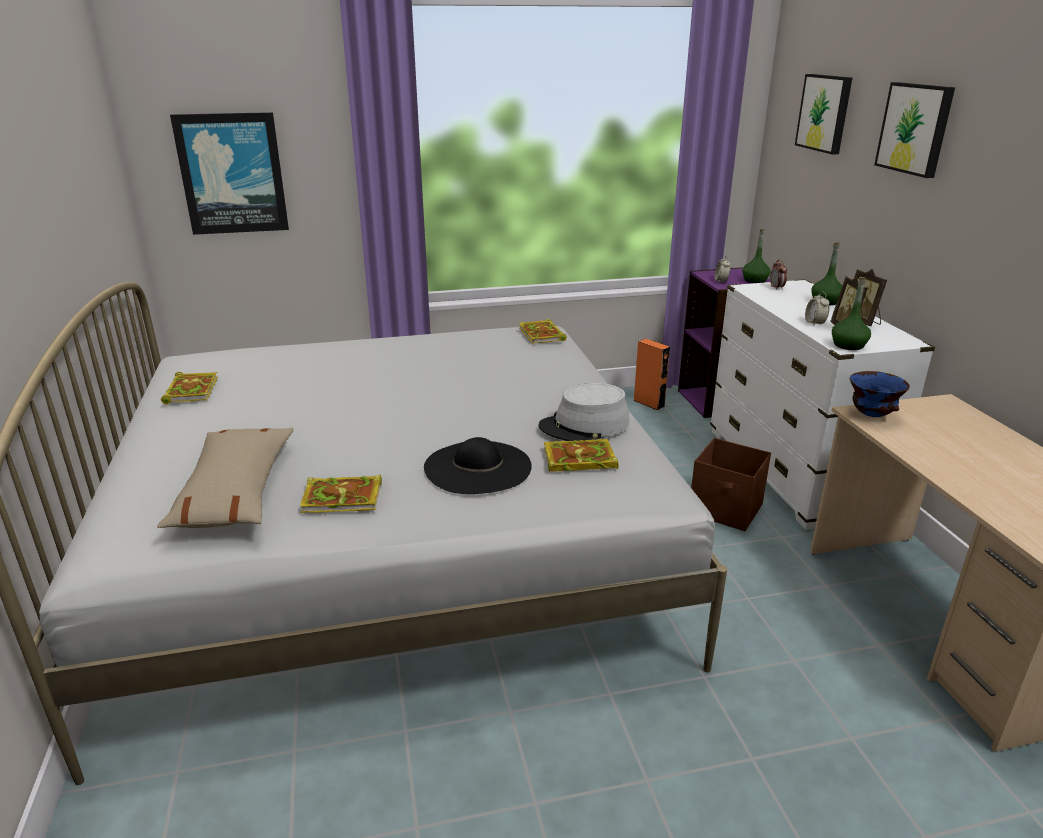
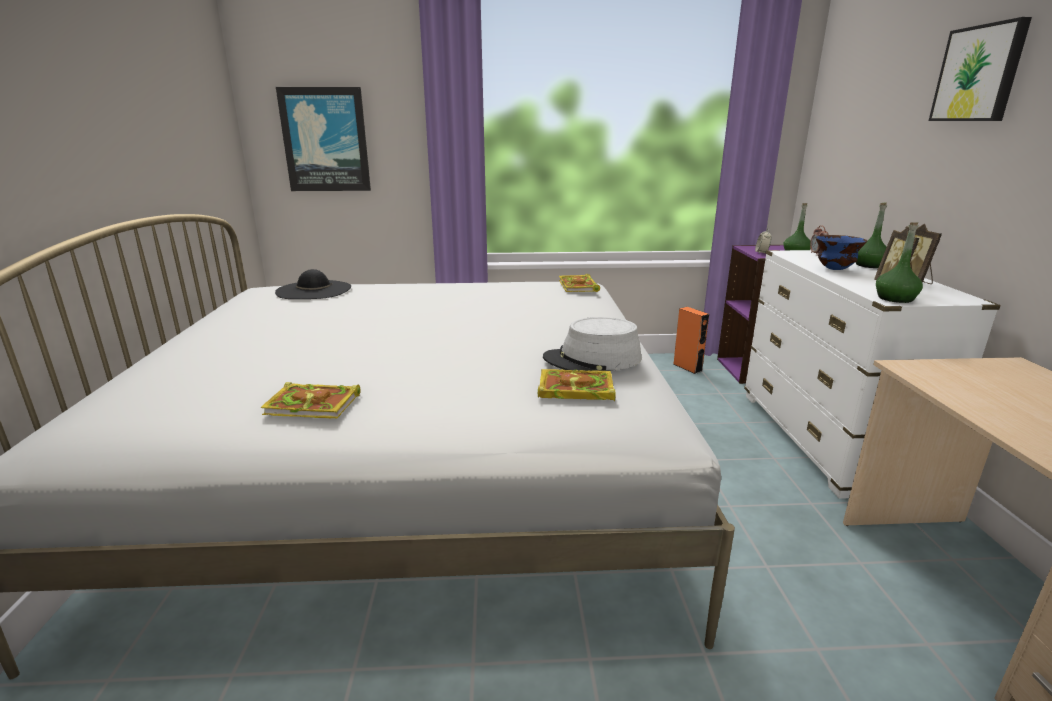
camera: 10 degrees right, 5 degrees down
beige pillow [157,428,293,528] -> none
book [161,372,218,404] -> none
black hat [424,437,532,494] -> black hat moved to [275,269,351,299]
brown storage box [691,438,771,531] -> none
picture [795,74,852,154] -> none
alarm clock [805,292,829,325] -> none
blue bowl [850,371,910,417] -> blue bowl moved to [816,235,867,270]

